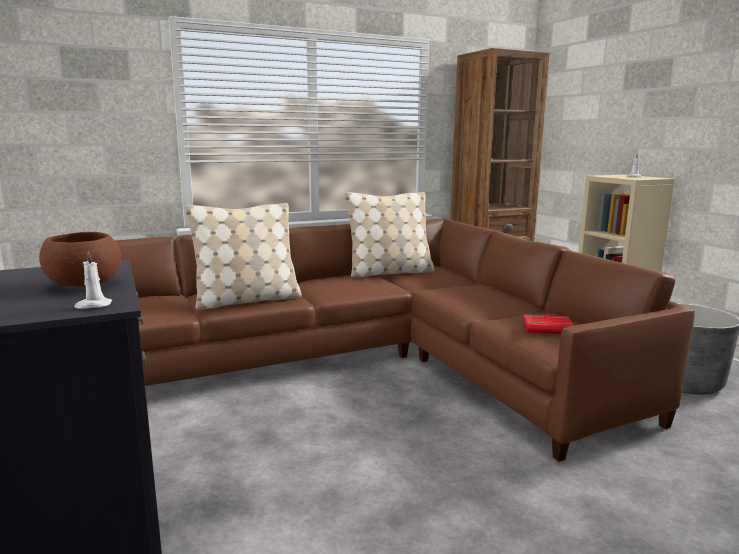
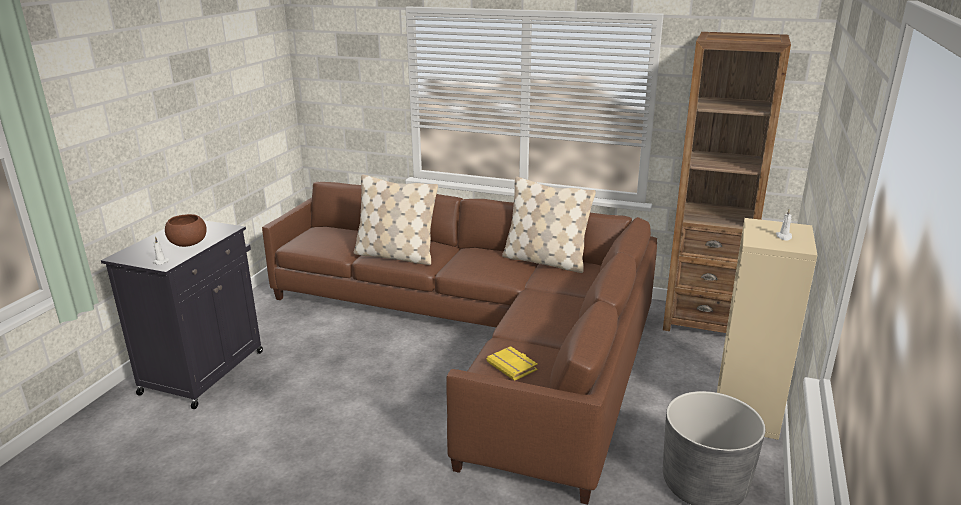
camera: 45 degrees right, 10 degrees up
red book [523,314,575,334] -> yellow book [487,346,538,381]

